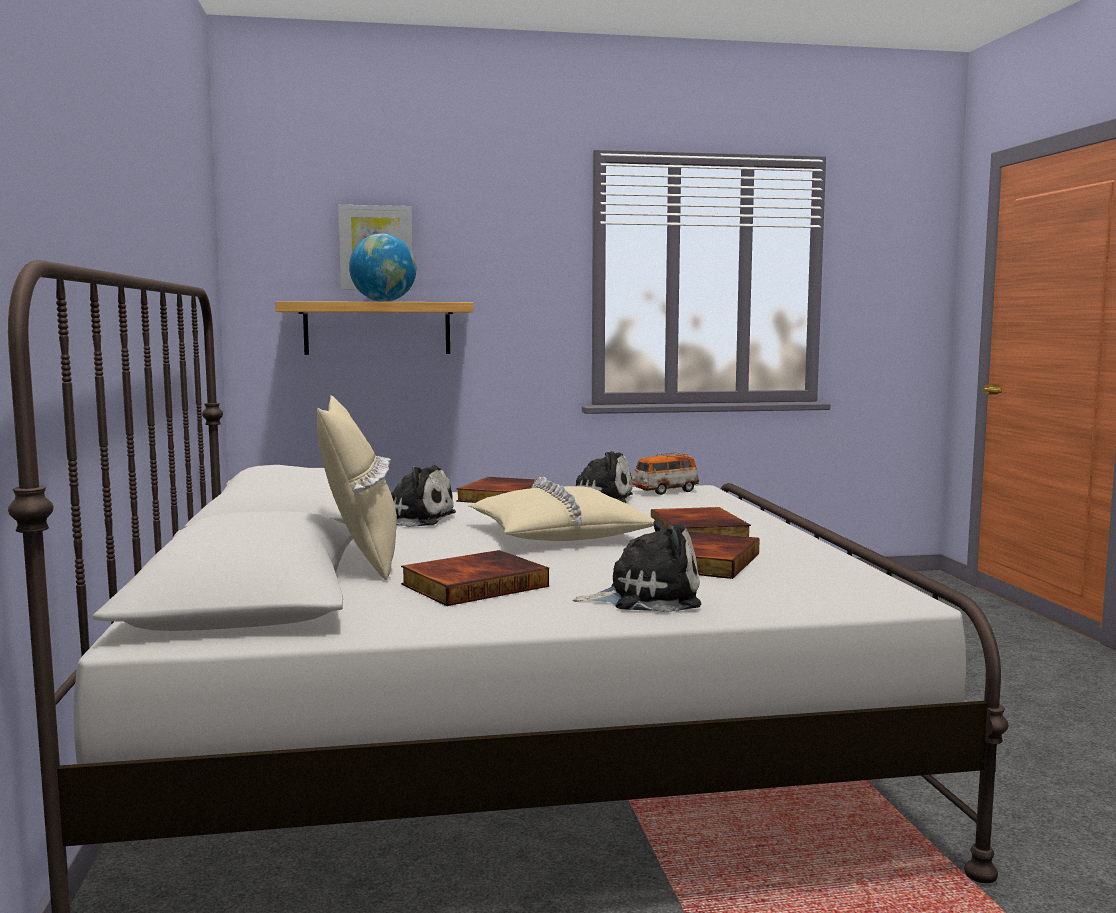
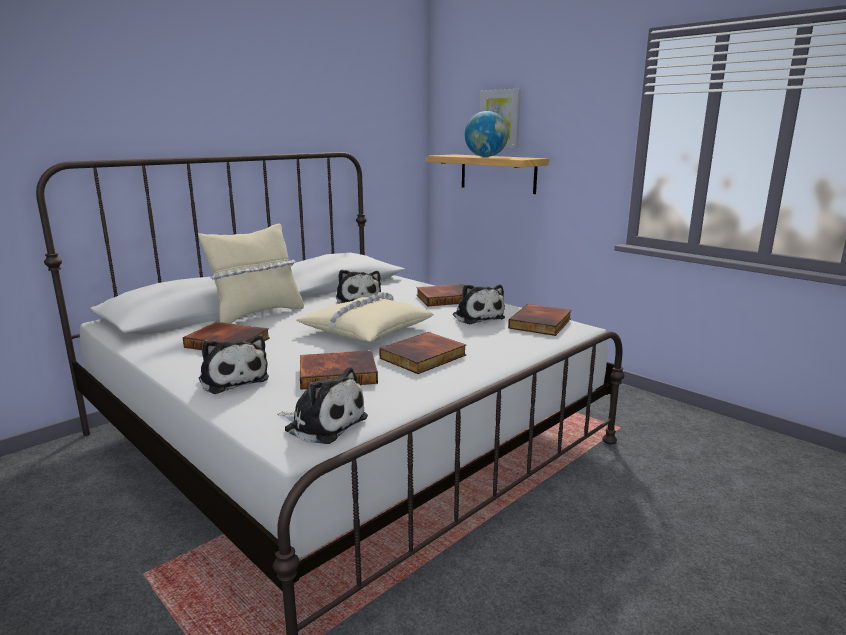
camera: 55 degrees right, 10 degrees up
toy car [632,452,699,495] -> book [508,304,571,336]
none -> plush toy [277,367,368,444]

